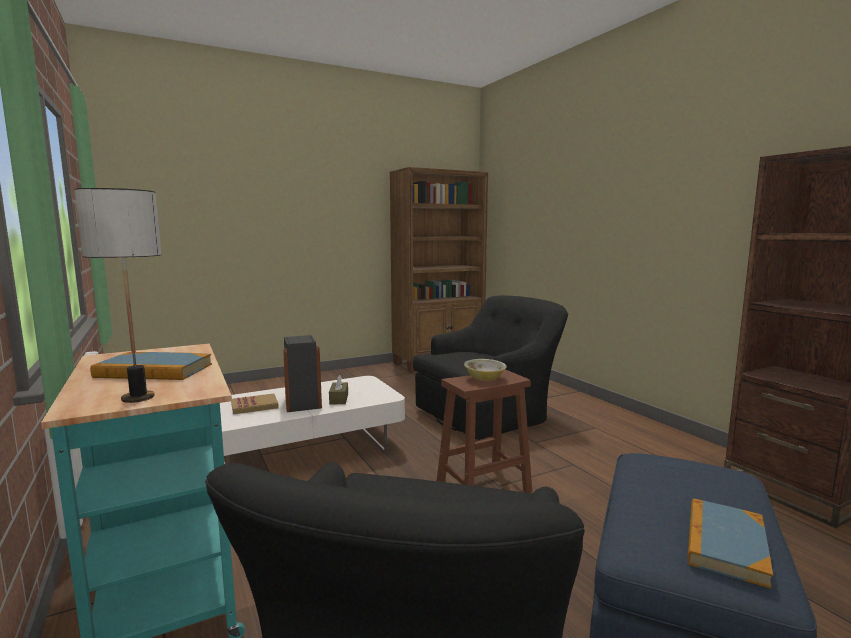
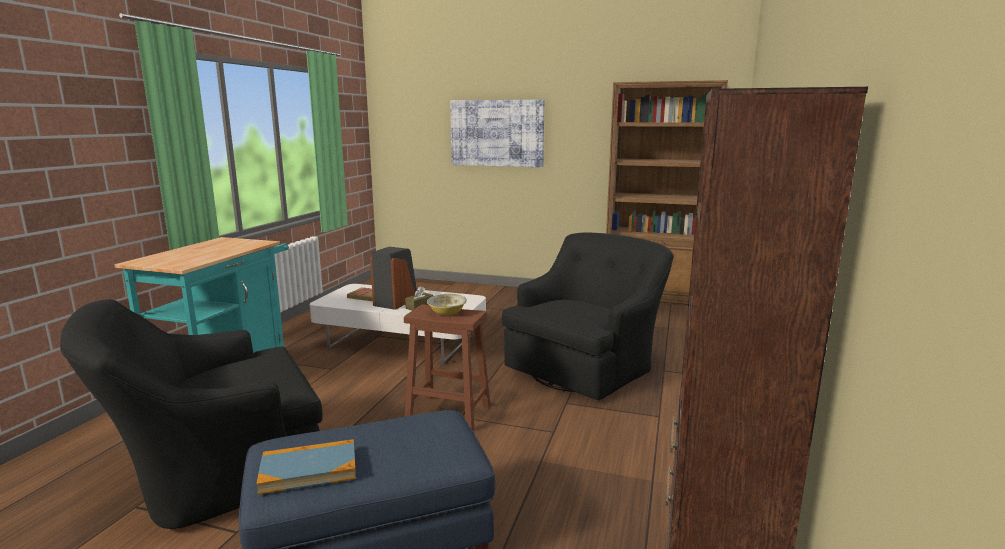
camera: 45 degrees right, 5 degrees up
table lamp [74,188,161,403] -> none
book [90,352,212,380] -> none
black armchair [413,295,568,440] -> black armchair turned 60 degrees counterclockwise [502,232,674,400]
none -> picture [450,100,544,167]

